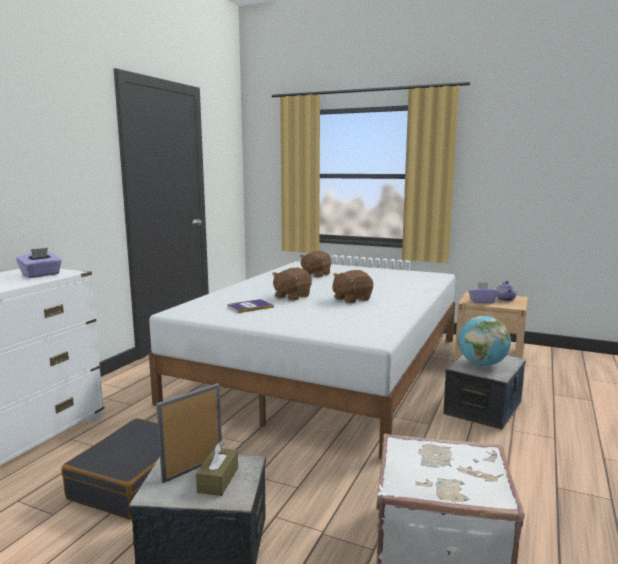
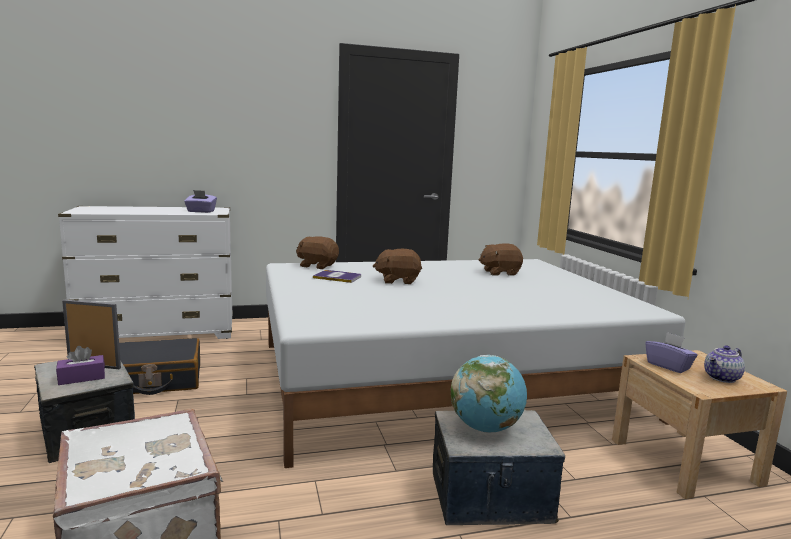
camera: 50 degrees right, 0 degrees up
brown tissue box [196,441,238,496] -> purple tissue box [56,346,105,385]
brown plush toy [332,270,373,304] -> brown plush toy moved to [296,236,339,269]

